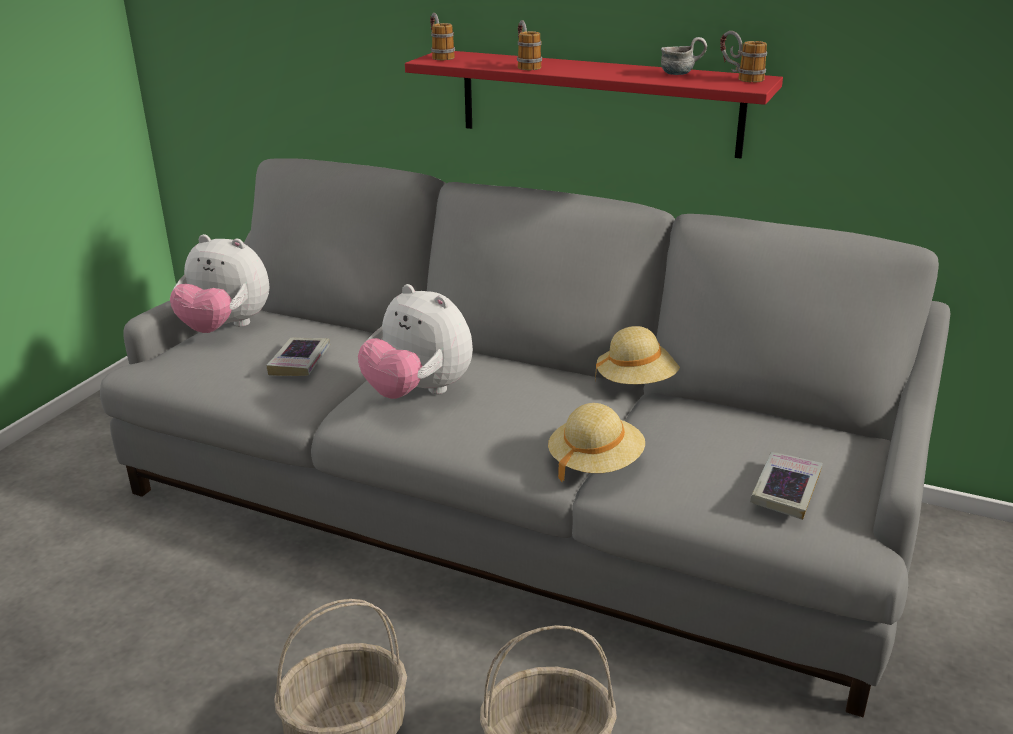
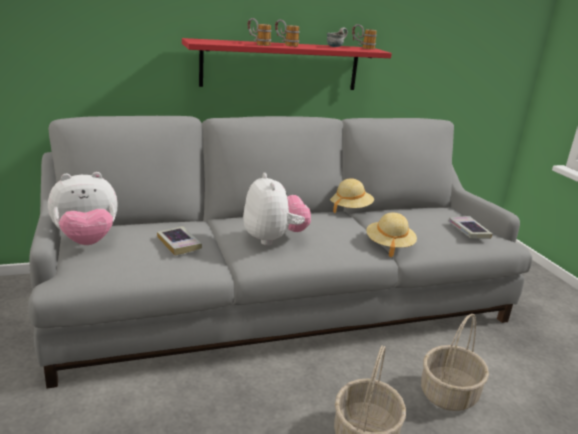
camera: 45 degrees left, 5 degrees down
plush toy [358,284,473,399] -> plush toy turned 105 degrees counterclockwise [243,173,311,245]
mug [430,13,455,60] -> mug moved to [275,19,300,47]

